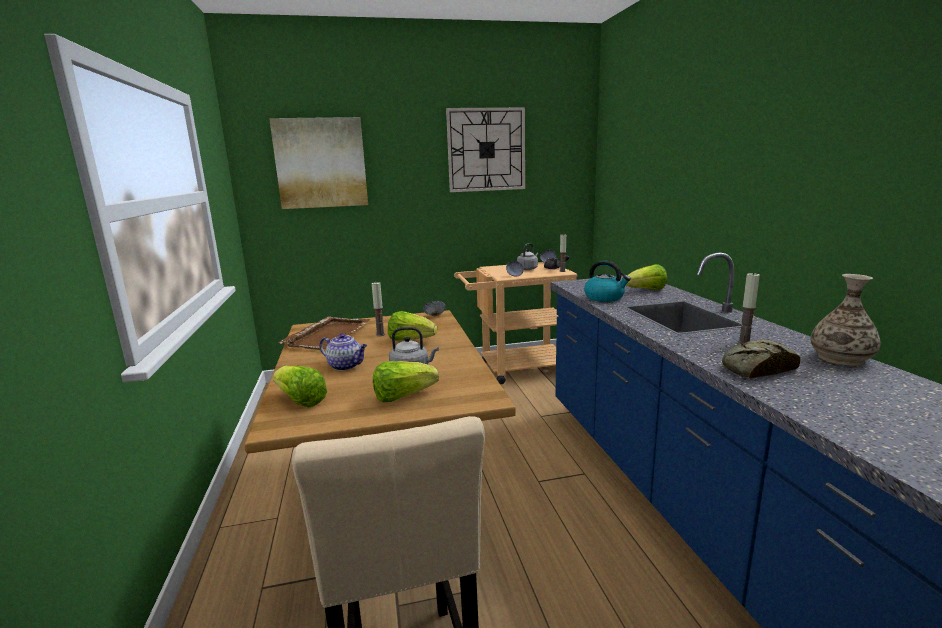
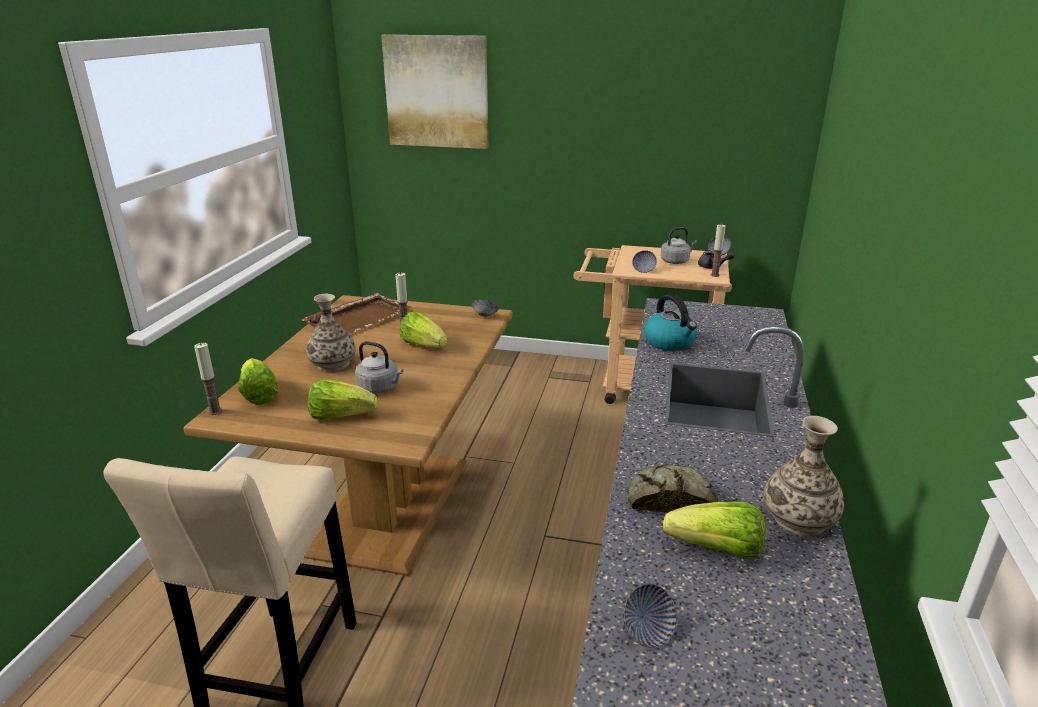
camera: 25 degrees right, 10 degrees up
teapot [319,333,367,371] -> vase [306,294,356,372]
wall clock [446,107,525,192] -> none
lettuce [626,264,667,290] -> lettuce moved to [663,502,766,559]
candle [738,272,760,344] -> candle moved to [194,343,222,415]
none -> bowl [623,584,677,648]

